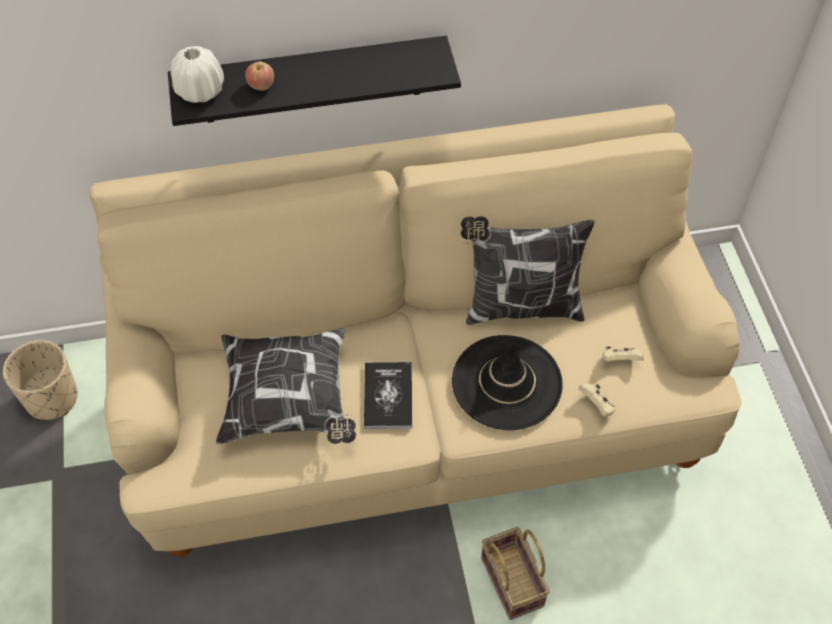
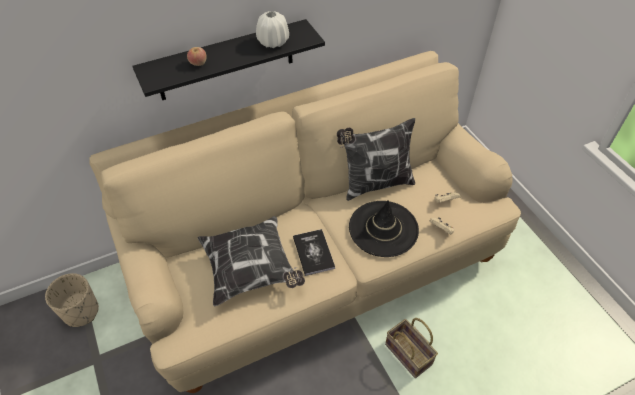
camera: 15 degrees left, 5 degrees down
white vase [171,46,224,103] -> white vase moved to [256,11,289,48]

